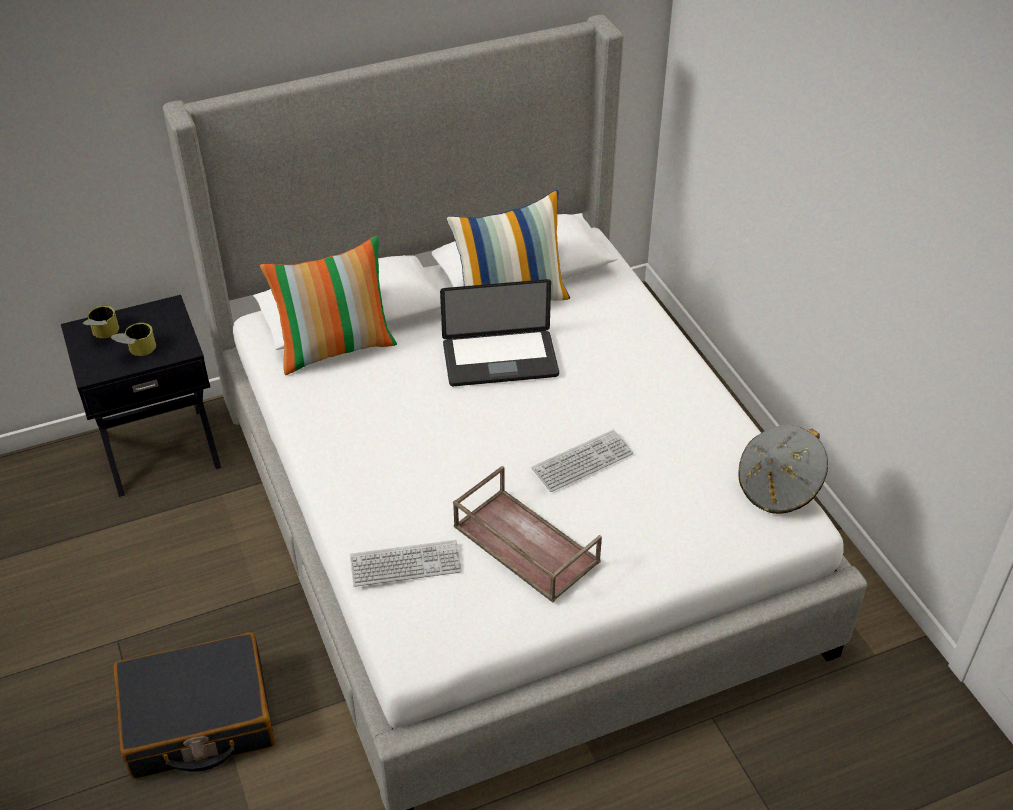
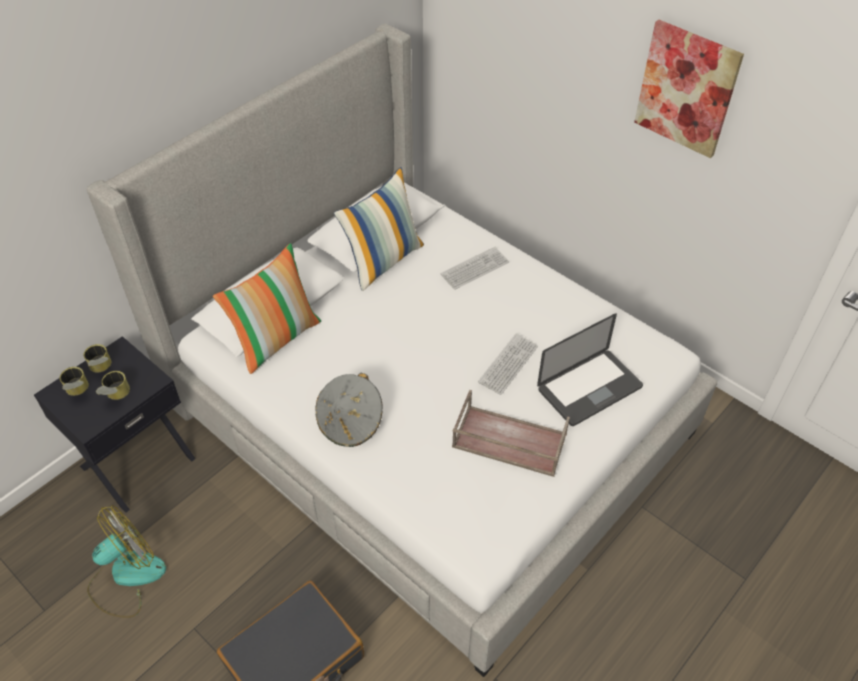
camera: 25 degrees left, 5 degrees up
keyboard [350,540,462,587] -> keyboard moved to [440,247,509,290]
laptop [440,279,559,386] -> laptop moved to [537,313,643,426]
grey hat [738,425,828,514] -> grey hat moved to [315,373,383,447]
none -> can [83,344,112,373]
none -> fan [87,505,166,618]
none -> picture [634,20,744,158]

